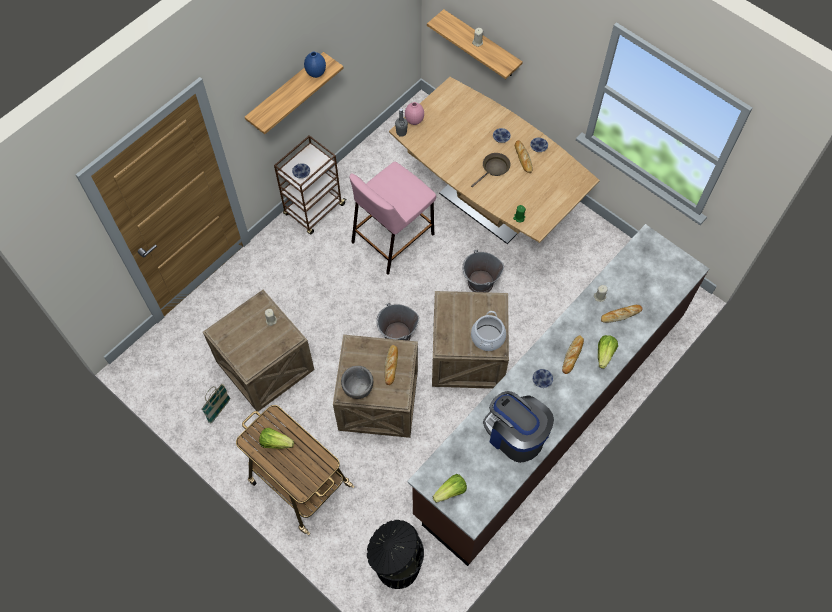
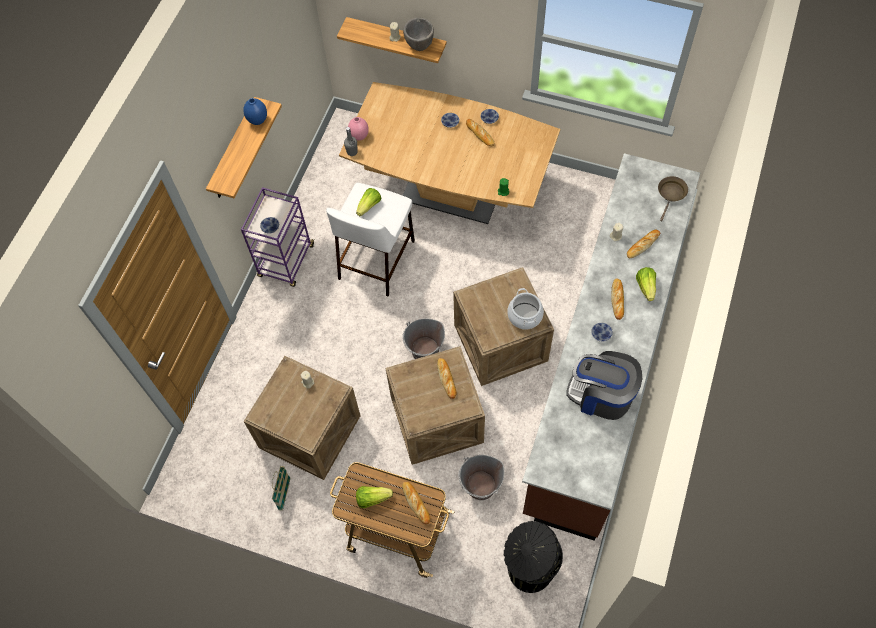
camera: 20 degrees left, 0 degrees up
brown cart [274,135,346,235] -> purple cart [241,187,314,287]
grey bowl [341,366,373,399] -> grey bowl moved to [403,17,434,51]
pink stool [350,162,436,274] -> white stool [326,183,415,297]
lettuce [432,474,467,503] -> lettuce moved to [356,188,381,216]
grey bucket [462,250,504,293] -> grey bucket moved to [458,455,505,500]
brown frying pan [471,153,510,187] -> brown frying pan moved to [658,176,688,221]
none -> bread [402,482,430,524]

